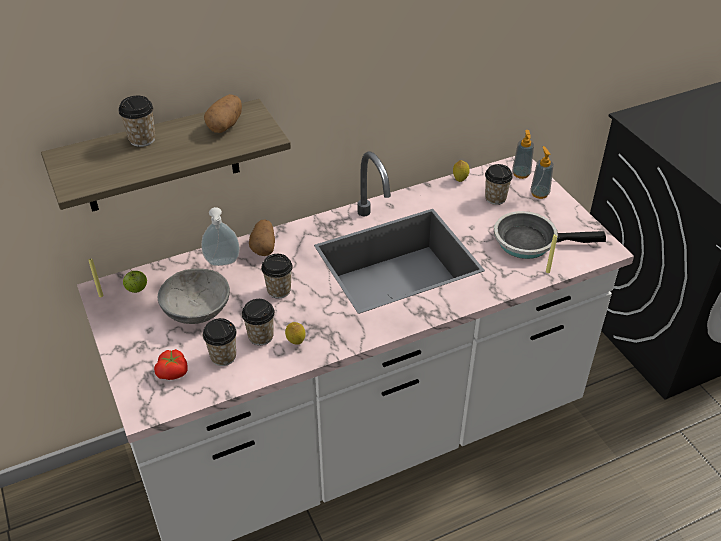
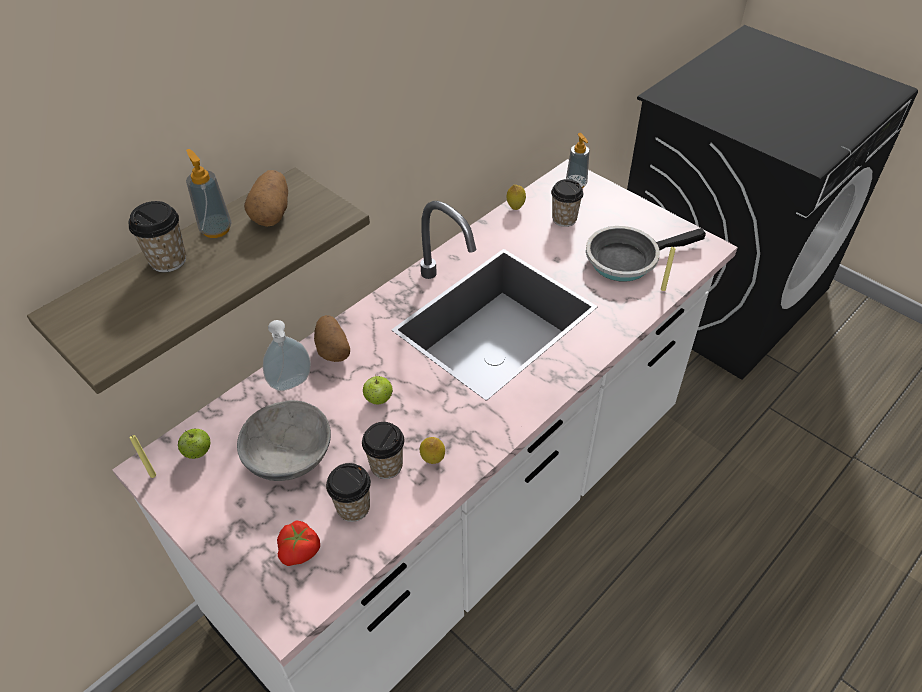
camera: 20 degrees left, 5 degrees up
cup [261,254,293,298] -> apple [363,376,393,404]
soap dispenser [530,146,554,199] -> soap dispenser moved to [186,149,232,238]

